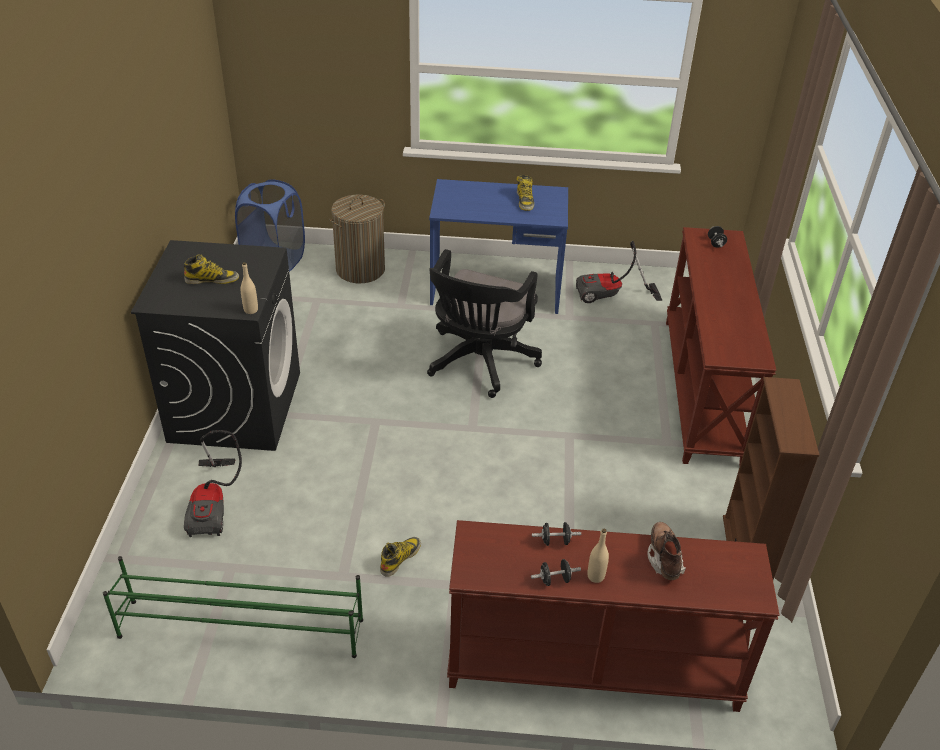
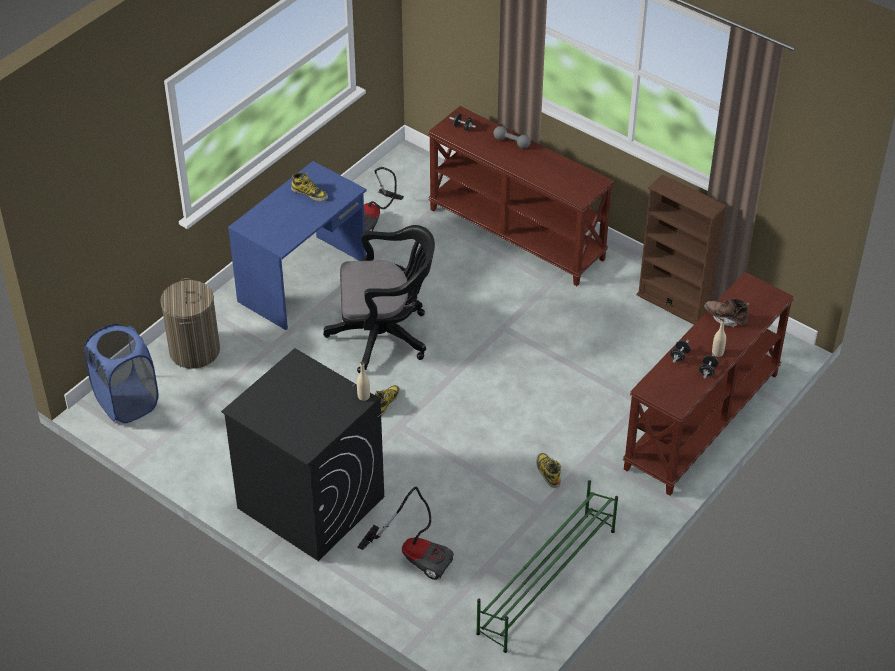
camera: 55 degrees left, 5 degrees up
boot [184,254,239,284] -> boot moved to [374,385,400,416]
black office chair [427,249,542,398] -> black office chair turned 60 degrees counterclockwise [323,225,435,374]
none -> grey dumbbell [493,126,531,149]

